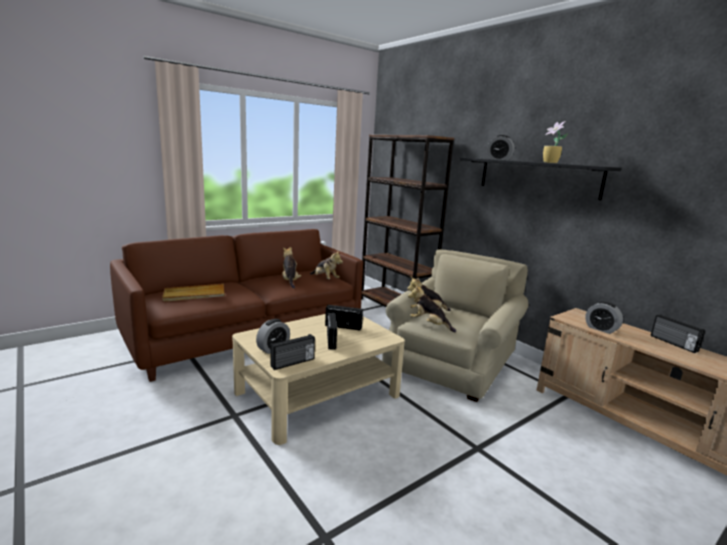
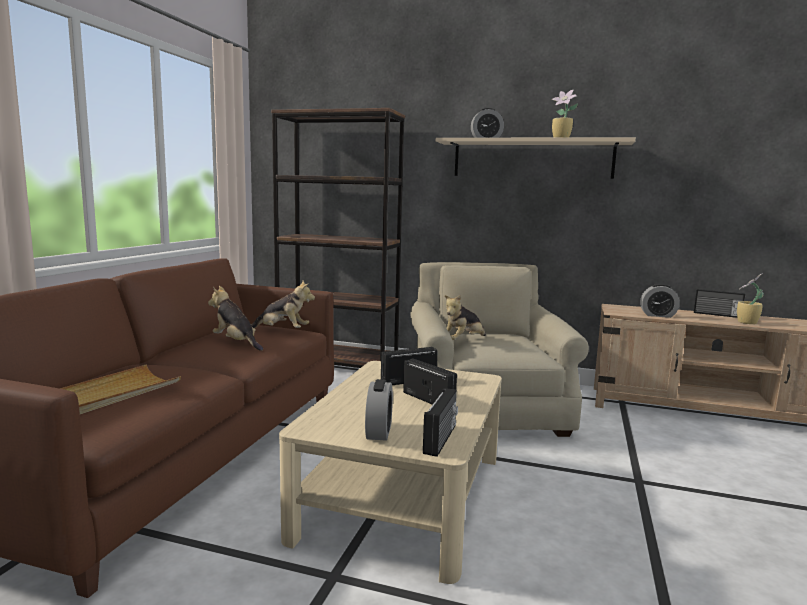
camera: 35 degrees left, 5 degrees down
plush toy [408,284,456,333] -> none
black shelf [460,157,622,200] -> beige shelf [436,138,636,179]
none -> potted plant [737,274,764,324]

